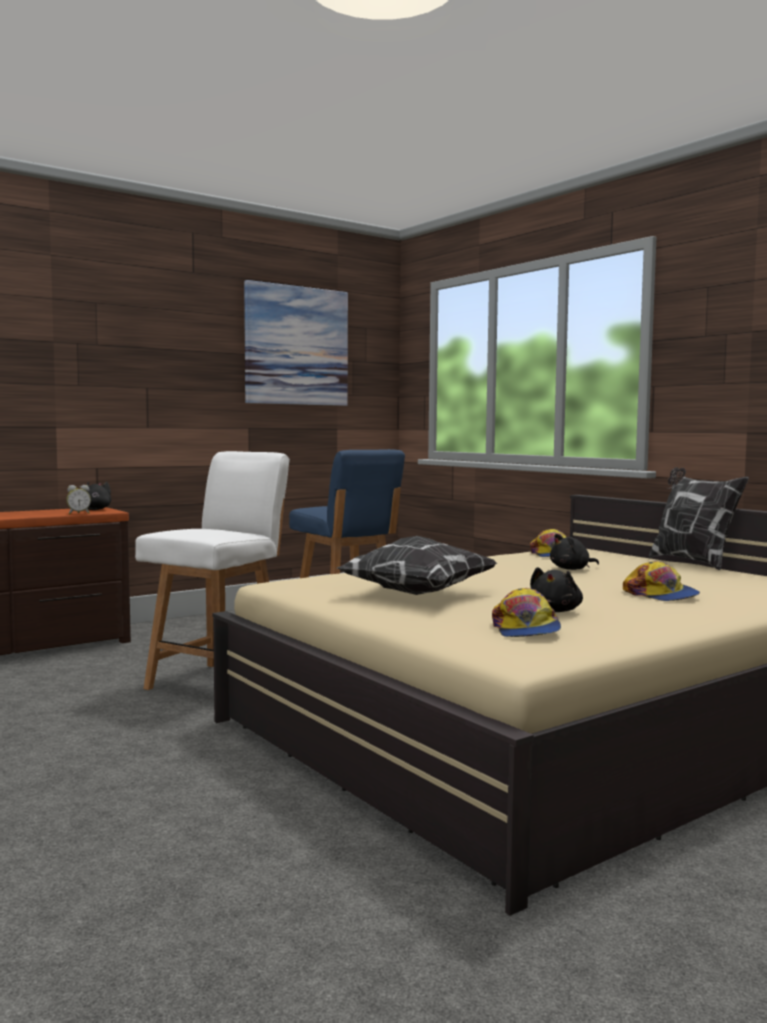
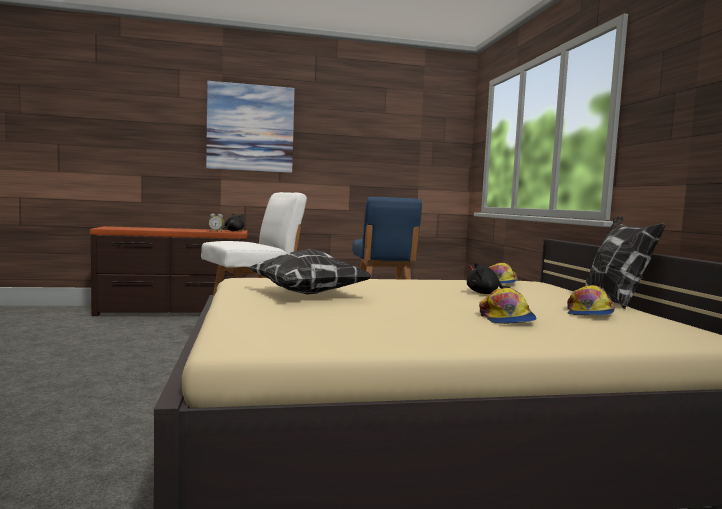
camera: 25 degrees right, 0 degrees up
picture [244,280,348,406] -> picture moved to [206,81,295,173]
cap [492,588,561,637] -> cap moved to [567,285,615,315]
black plush toy [530,567,583,612] -> none

